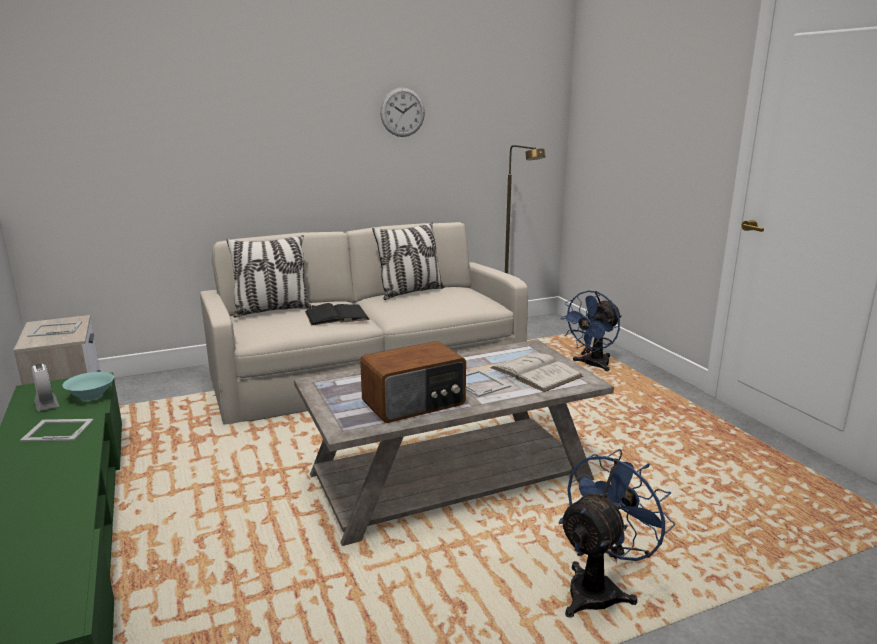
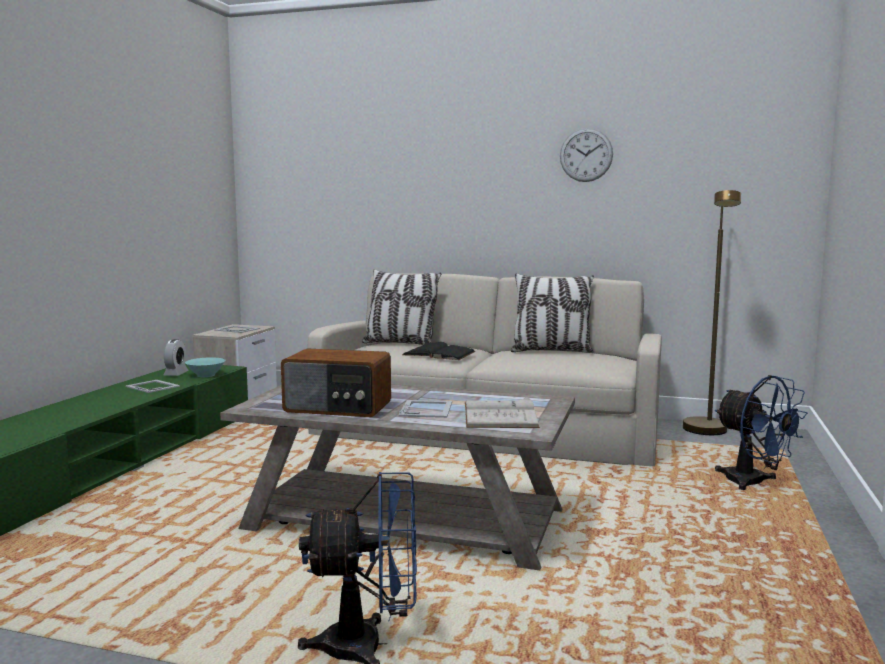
camera: 40 degrees right, 10 degrees down
blue fan [560,291,622,371] -> blue fan turned 120 degrees counterclockwise [715,375,808,490]

